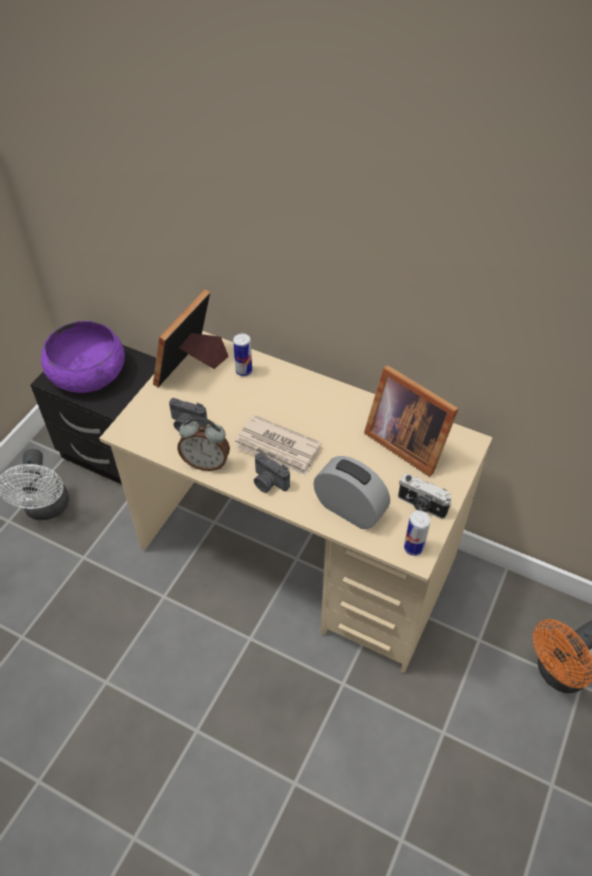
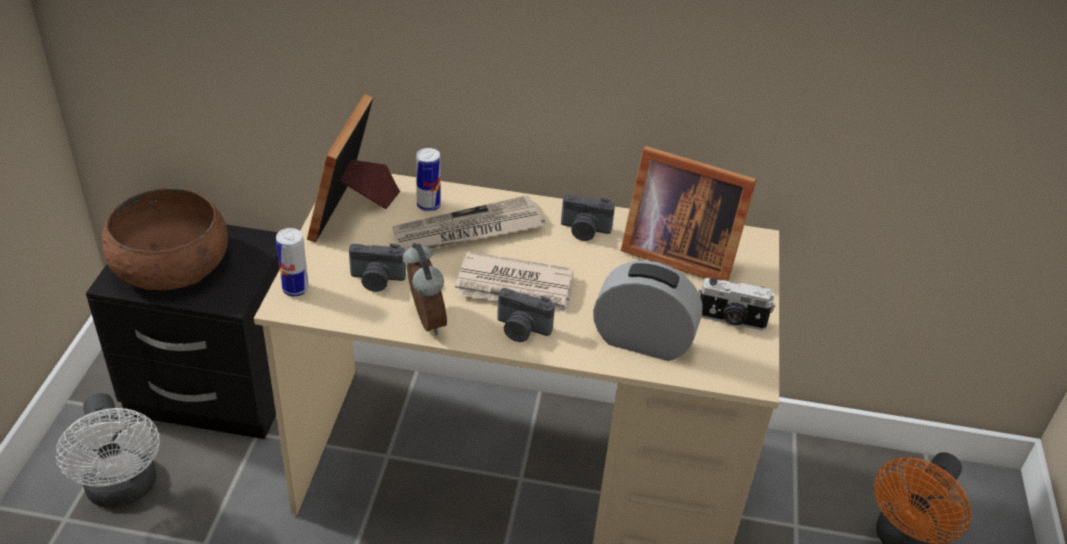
camera: 20 degrees left, 10 degrees down
purple bowl [41,321,125,393] -> brown bowl [102,188,228,290]
alarm clock [177,417,230,471] -> alarm clock turned 105 degrees counterclockwise [403,243,447,335]
can [404,510,430,556] -> can moved to [276,228,309,297]
none -> newspaper [393,195,545,251]
none -> camera [561,194,615,241]

